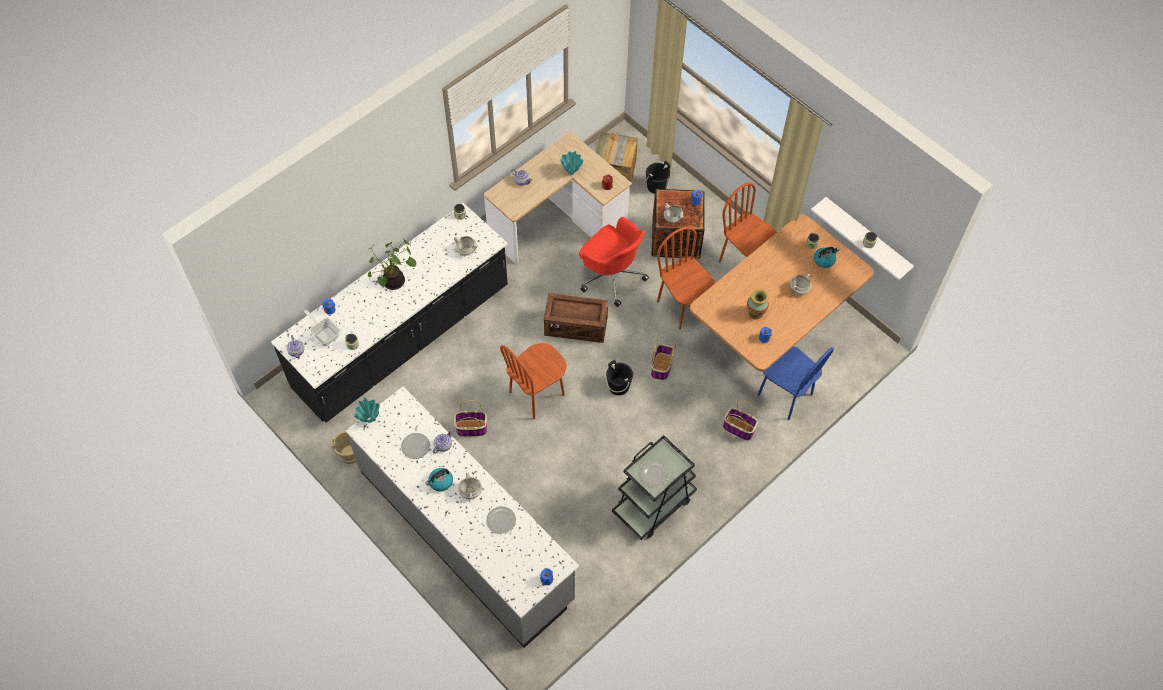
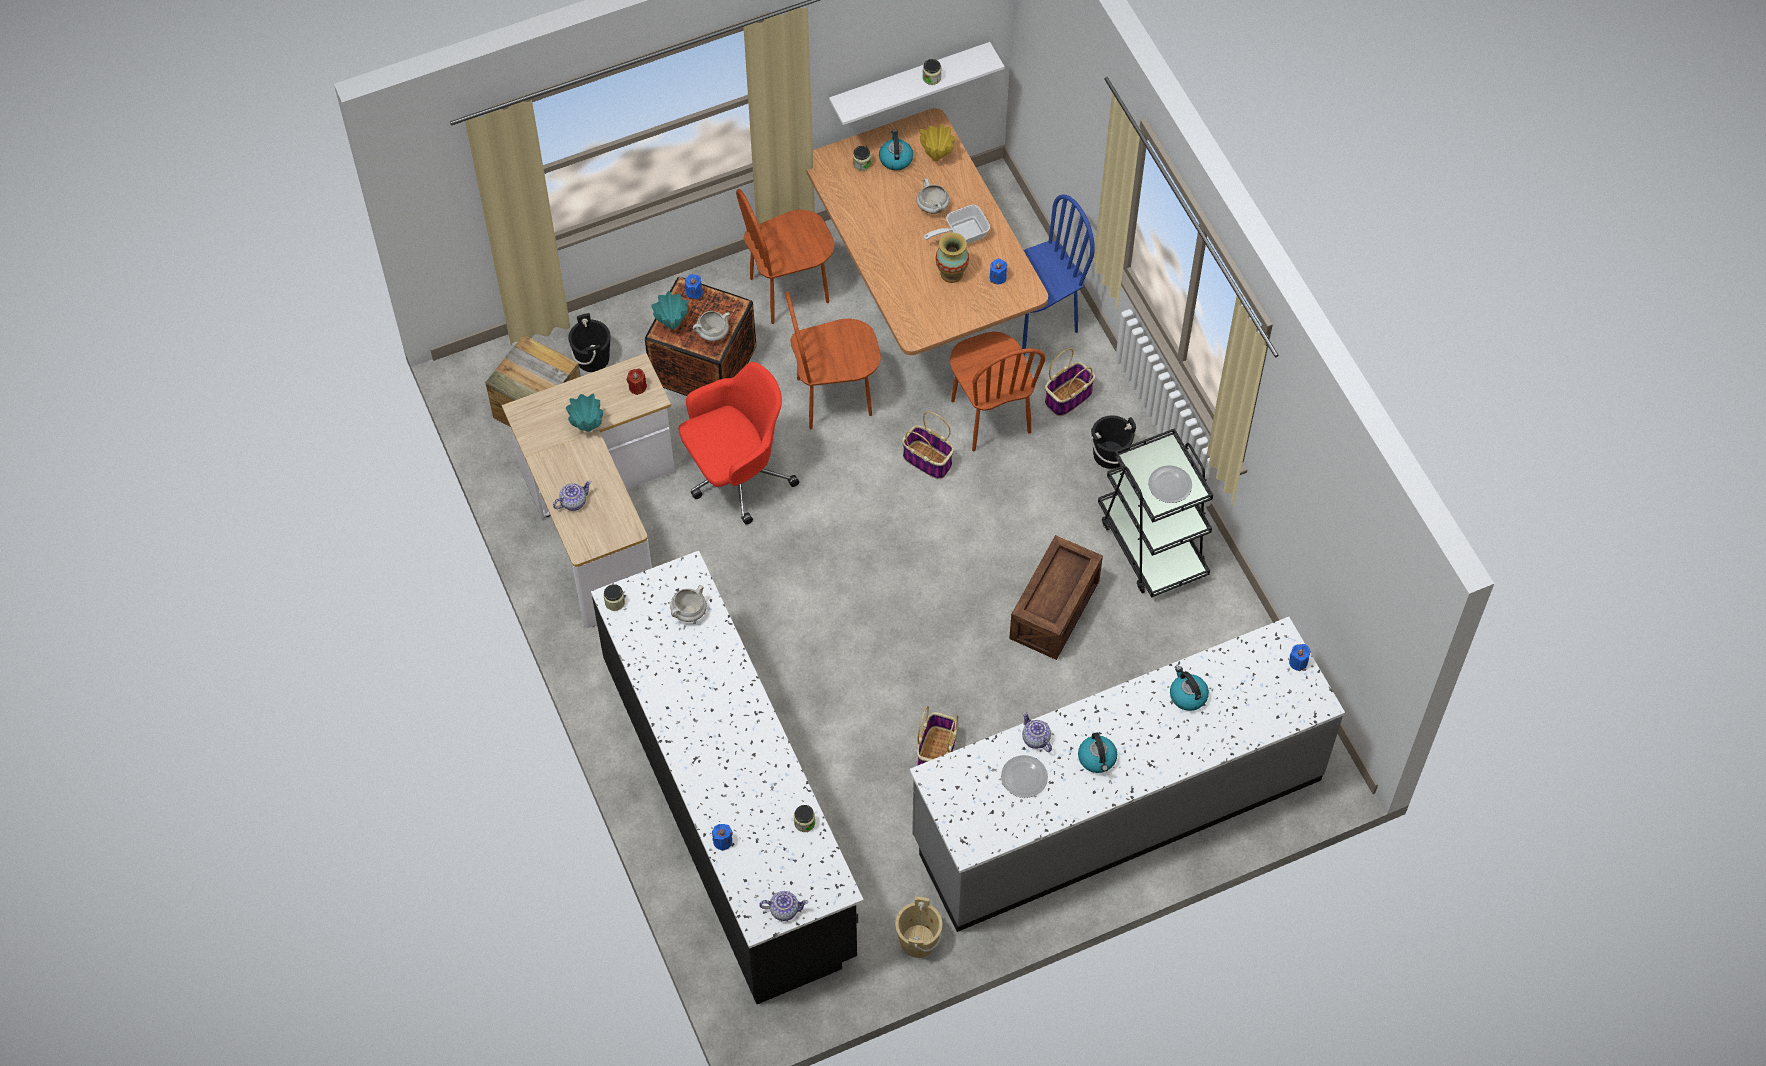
camera: 70 degrees left, 0 degrees up
frying pan [304,310,340,346] -> frying pan moved to [924,205,990,244]
turquoise vase [354,398,380,423] -> turquoise vase moved to [651,291,688,330]
potted plant [367,238,416,290] -> none
white cooking pot [458,473,482,499] -> none
plate [486,506,516,534] -> kettle [1170,666,1209,711]
brown chair [500,343,567,419] -> brown chair moved to [950,331,1045,451]
crate [544,293,608,343] -> crate moved to [1009,535,1103,660]
black bucket [606,360,633,395] -> black bucket moved to [1091,415,1136,469]
none -> yellow vase [920,124,955,161]

